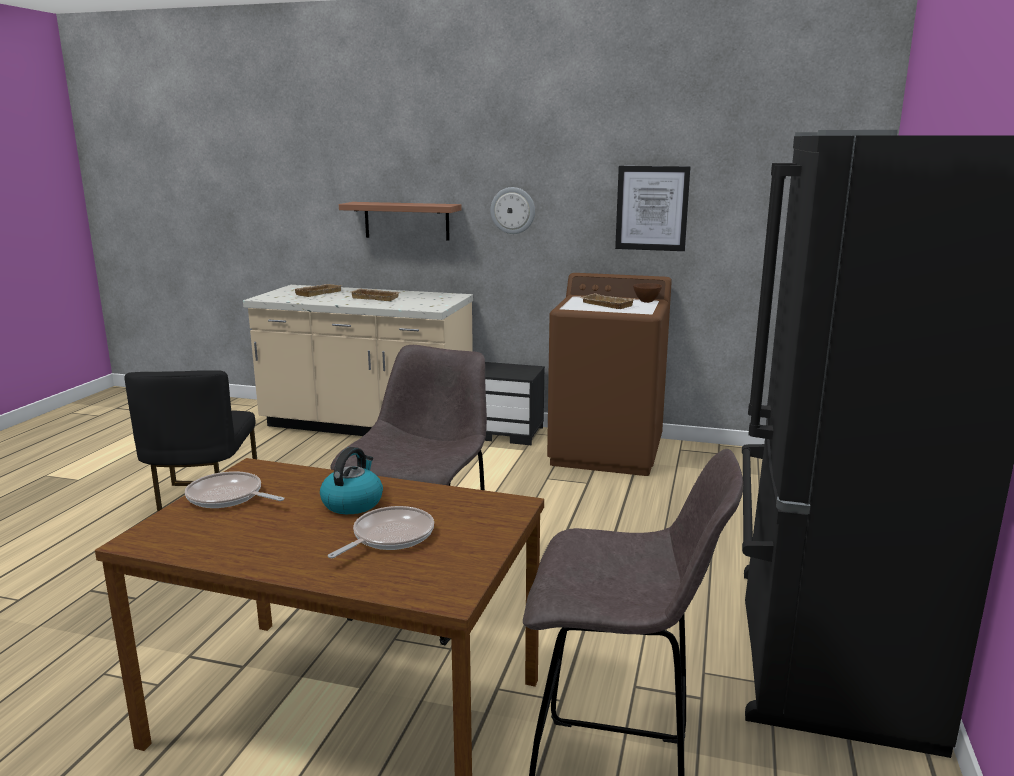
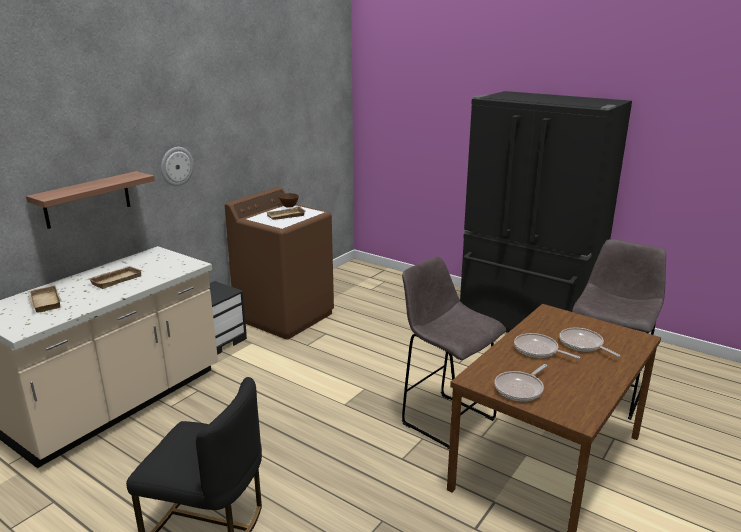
camera: 70 degrees left, 5 degrees up
kettle [320,447,383,514] -> frying pan [514,333,580,359]
picture [615,166,691,251] -> none

